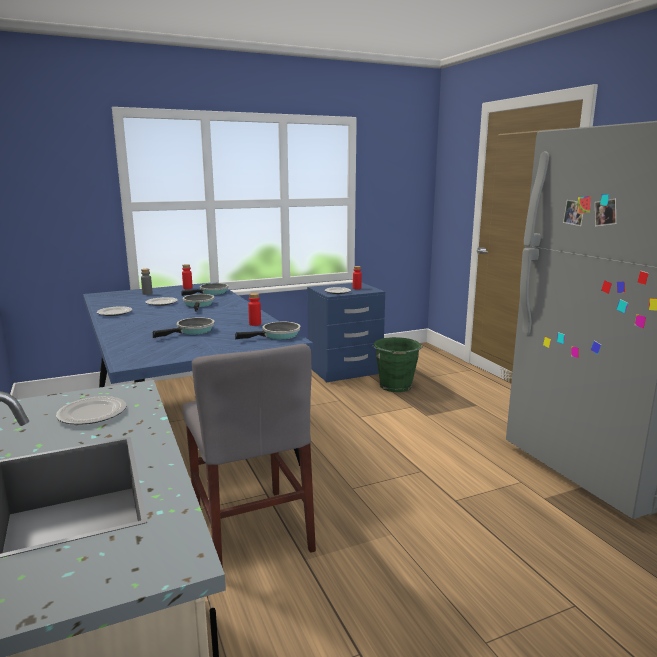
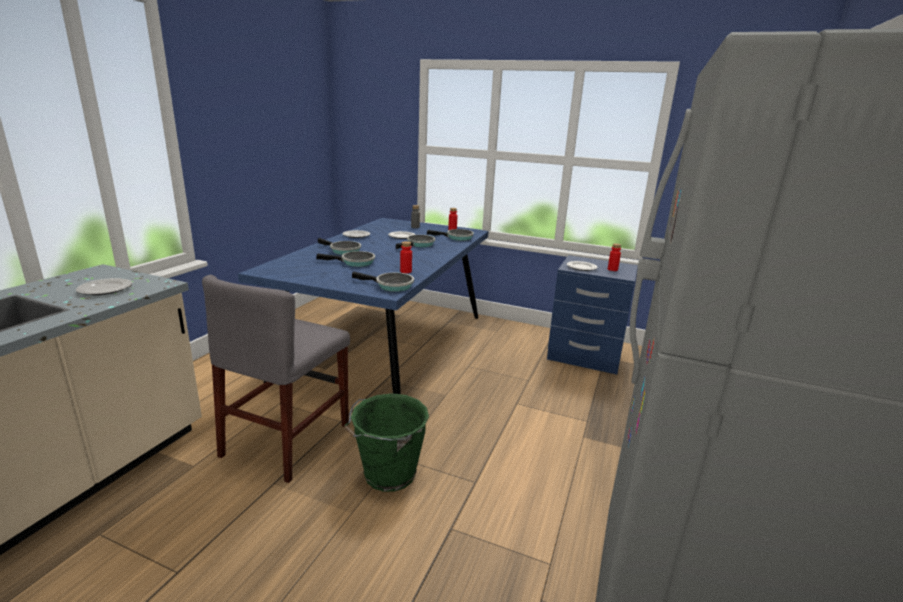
camera: 45 degrees right, 5 degrees up
green bucket [372,337,423,392] -> green bucket moved to [344,393,429,492]
none -> frying pan [318,238,361,255]

